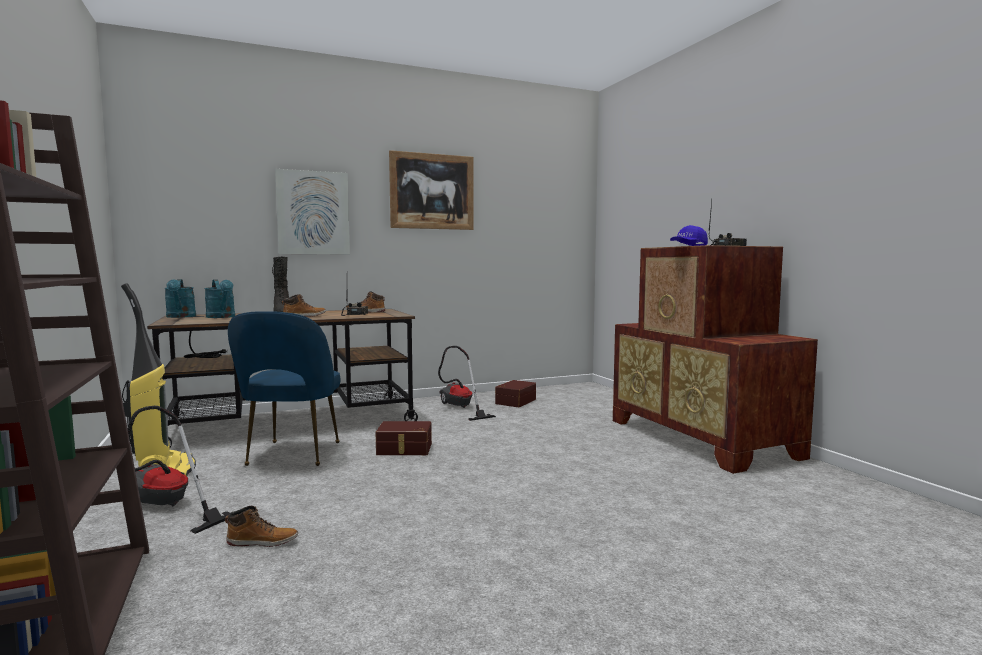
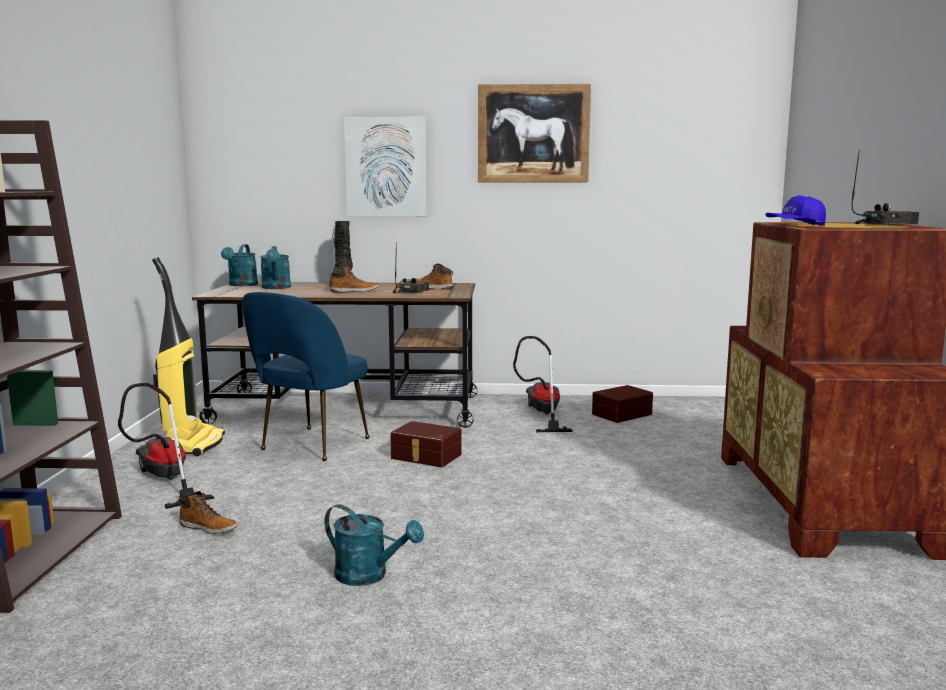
camera: 25 degrees right, 5 degrees up
none -> turquoise watering can [325,504,424,586]

